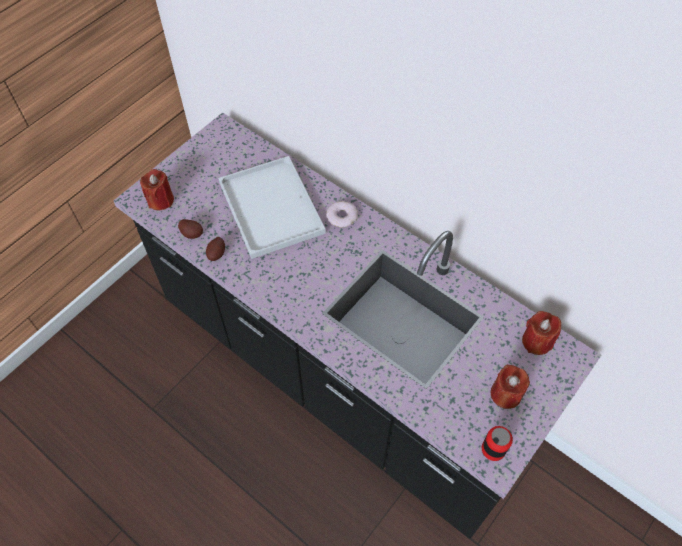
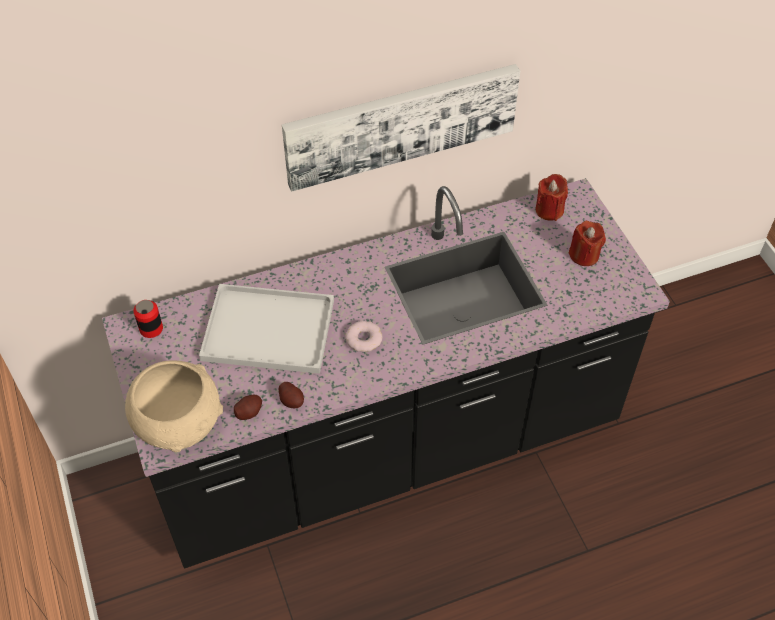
camera: 60 degrees left, 5 degrees down
red candle [140,169,174,210] -> beige bowl [125,360,223,452]
donut [326,201,358,228] -> donut moved to [345,321,382,352]
can [482,426,513,461] -> can moved to [133,300,163,338]
none -> picture [282,64,520,192]

